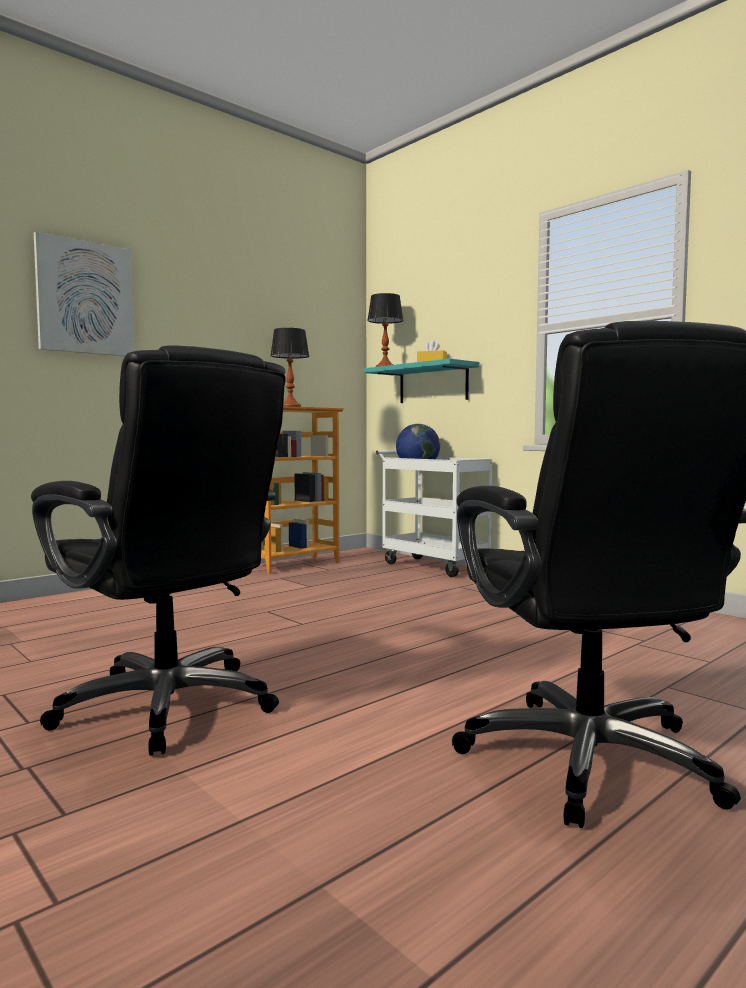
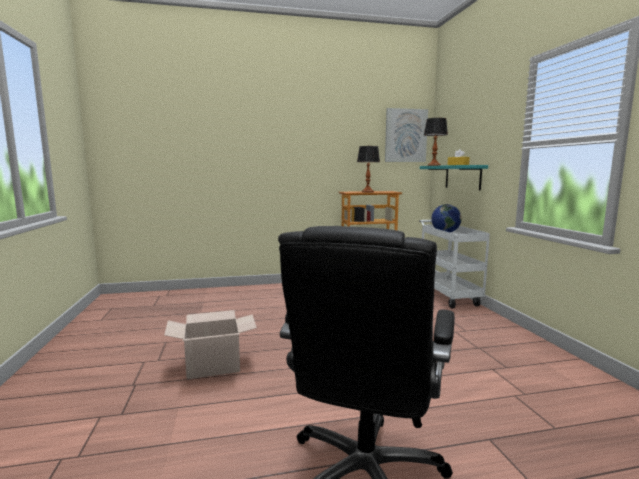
camera: 30 degrees right, 5 degrees up
black office chair [31,345,286,756] -> cardboard box [164,310,257,379]
picture [34,231,134,356] -> picture moved to [385,108,428,162]

